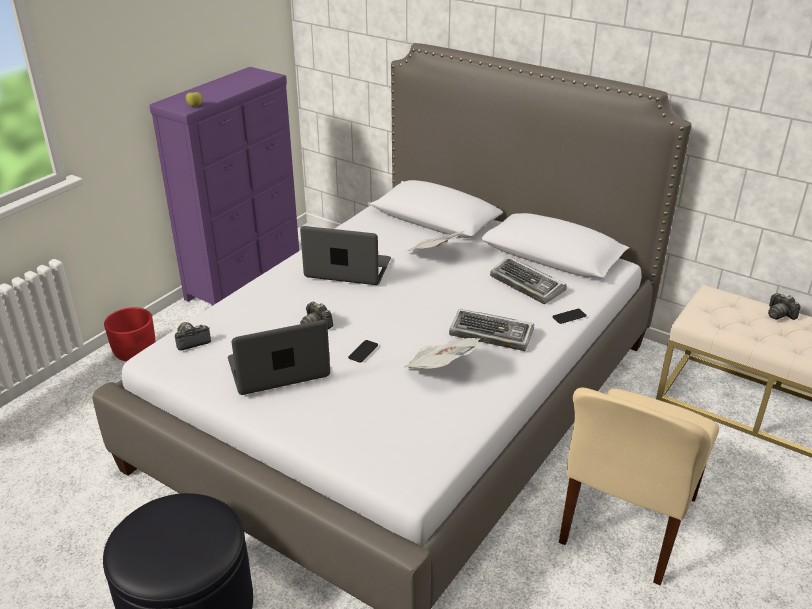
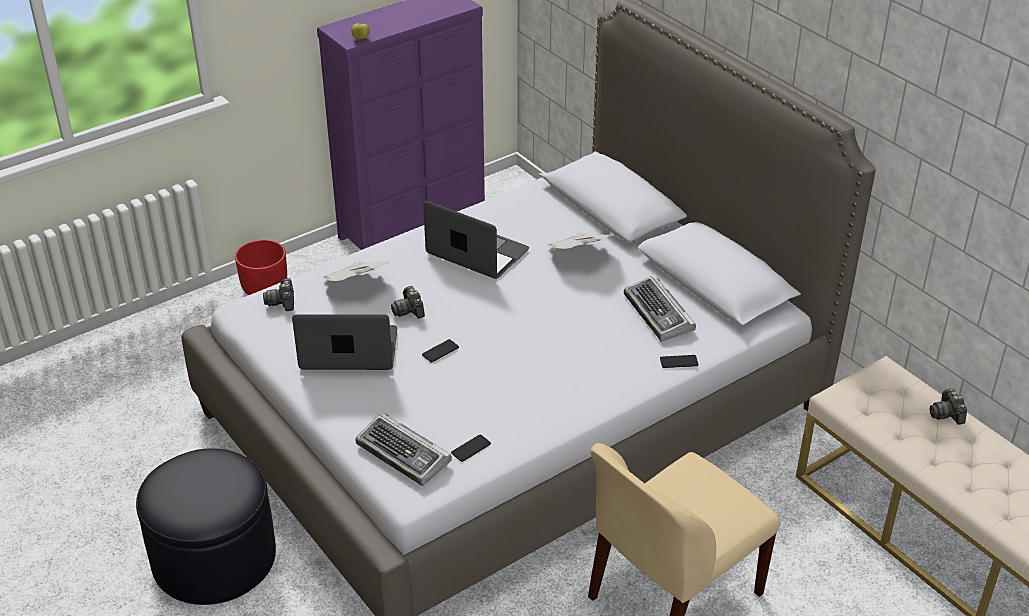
camera: 20 degrees right, 5 degrees up
camera [175,322,211,351] -> camera turned 90 degrees counterclockwise [263,278,294,311]
newspaper [404,338,480,369] -> newspaper moved to [323,261,390,281]
keyboard [449,308,534,351] -> keyboard moved to [355,414,452,486]
none -> phone [451,434,491,462]

